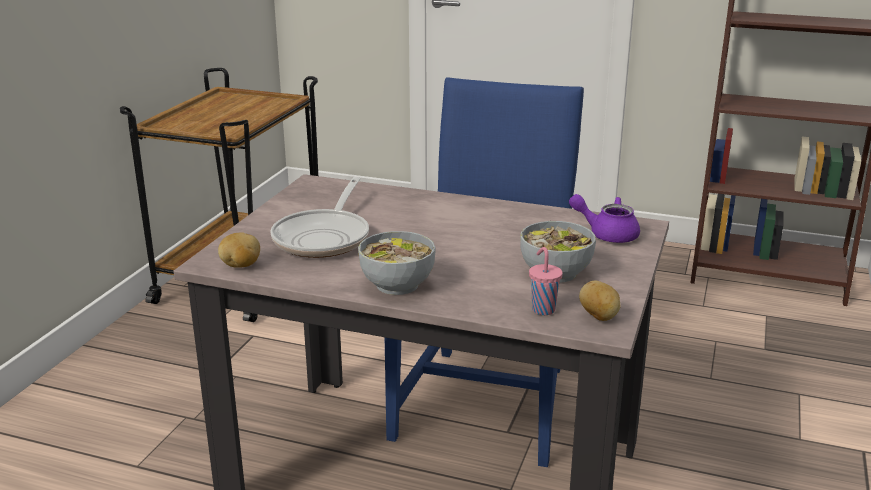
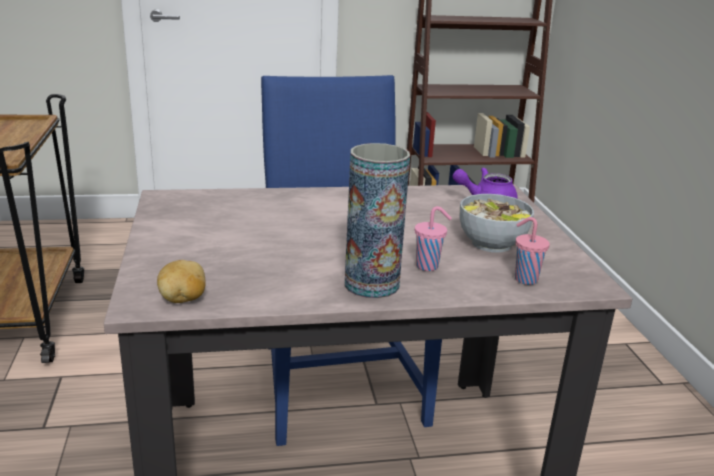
camera: 30 degrees left, 0 degrees up
frying pan [270,177,369,258] -> none
bowl [358,231,435,295] -> vase [345,143,410,299]
potato [579,281,620,321] -> none
none -> pink cup [415,206,452,271]

